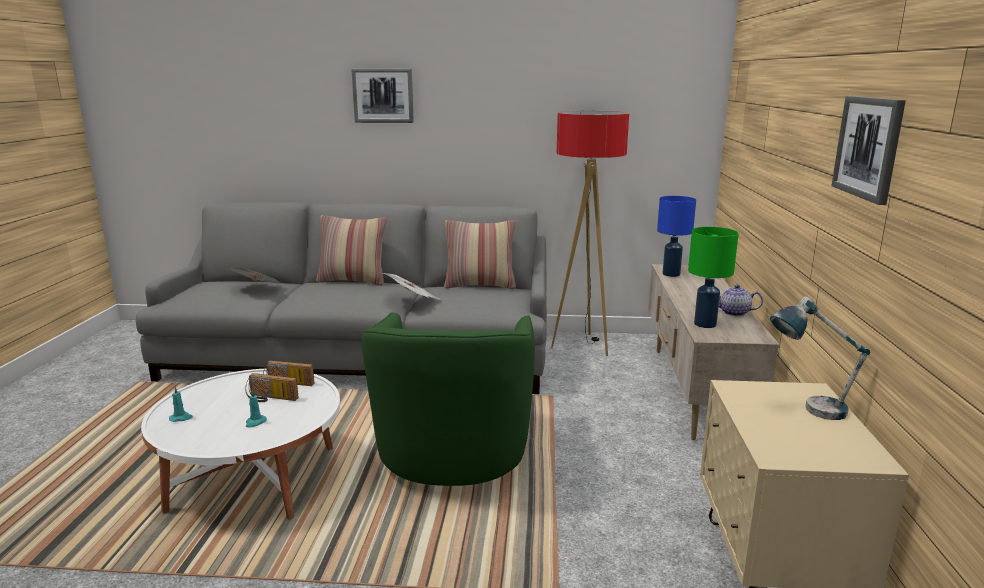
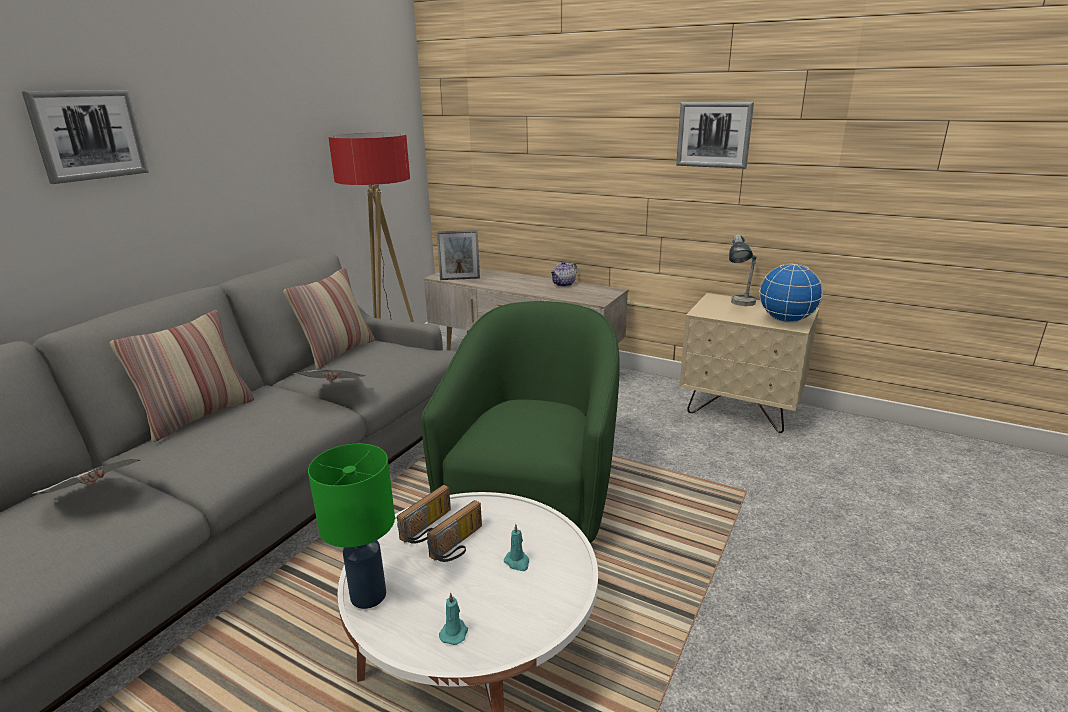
camera: 65 degrees left, 5 degrees up
green armchair [362,312,535,486] -> green armchair turned 105 degrees counterclockwise [422,301,620,543]
blue table lamp [657,196,696,277] -> picture frame [437,230,480,280]
green table lamp [688,227,739,328] -> green table lamp moved to [308,443,395,609]
none -> globe [759,263,823,323]

